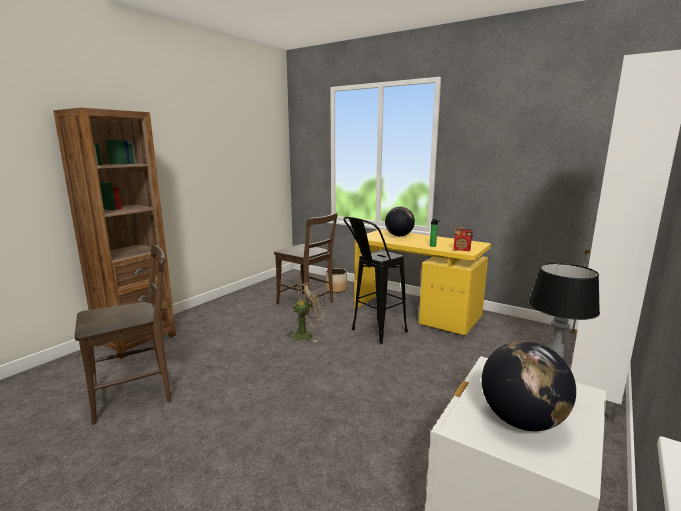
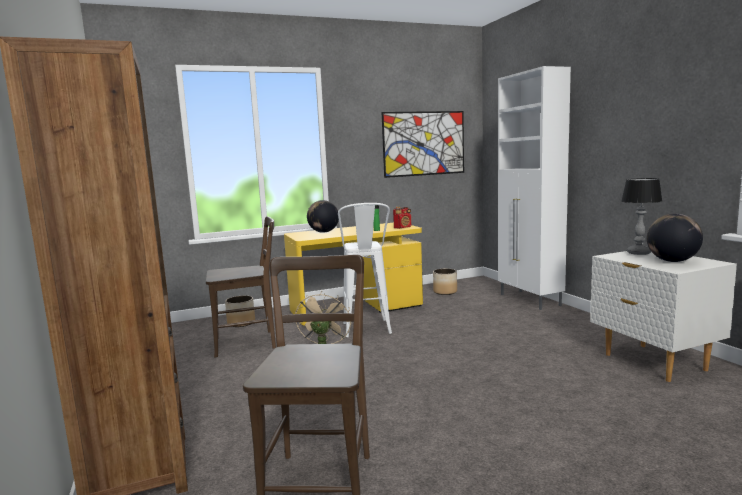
camera: 55 degrees left, 5 degrees down
black stool [344,217,408,344] -> white stool [338,203,392,337]
none -> picture [382,111,464,178]
none -> planter [433,269,457,295]

